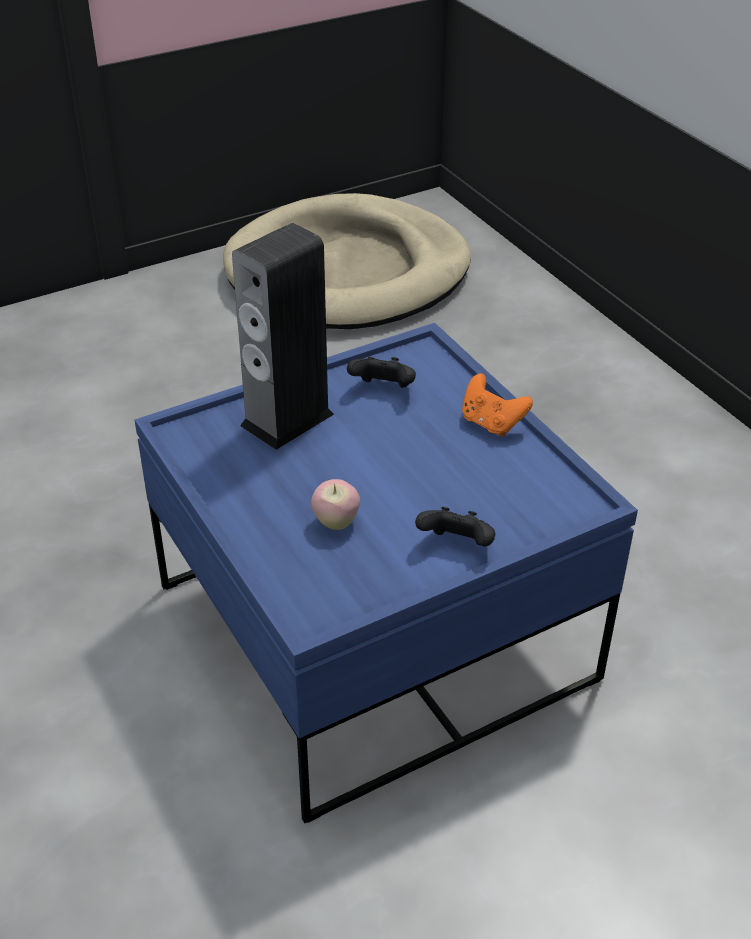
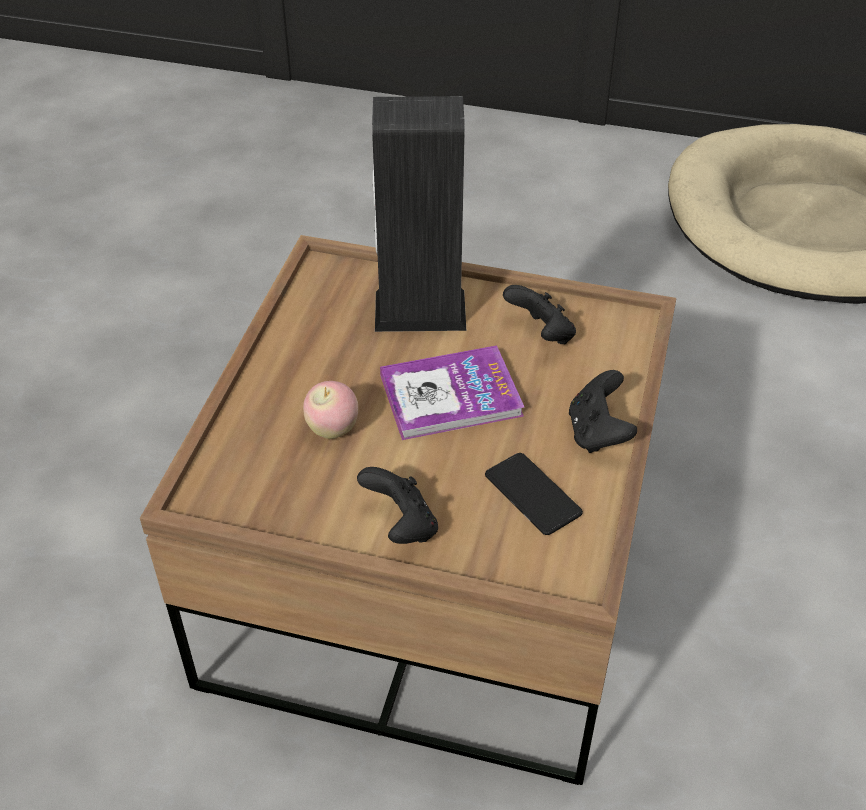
camera: 45 degrees right, 5 degrees up
blue coffee table [135,323,638,823] -> brown coffee table [140,235,676,785]
orange game controller [462,374,533,437] -> black game controller [569,370,637,453]
none -> book [380,345,524,440]
none -> phone [485,453,583,535]

